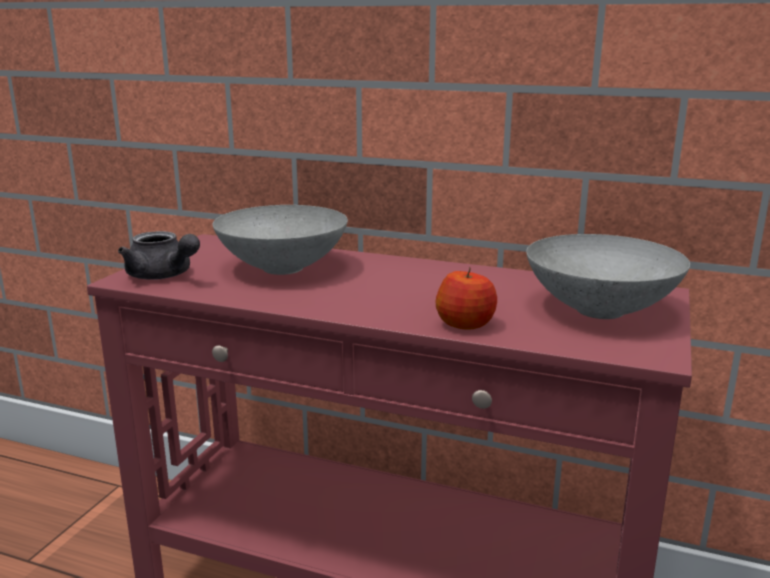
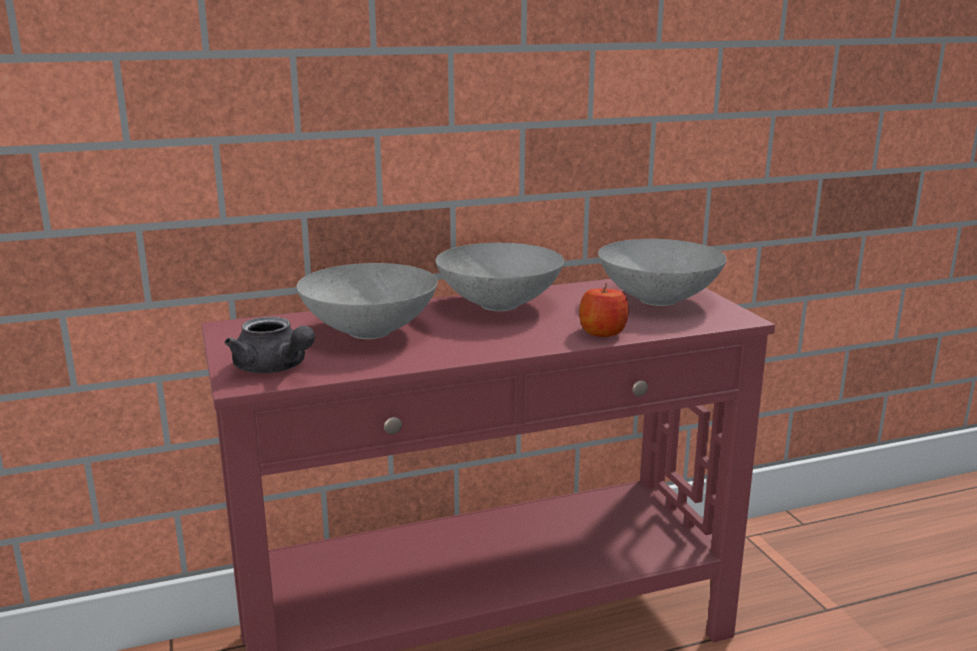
camera: 40 degrees left, 0 degrees up
grey teapot [118,231,200,280] -> grey teapot turned 45 degrees clockwise [225,317,315,373]
none -> grey bowl [436,243,564,311]

